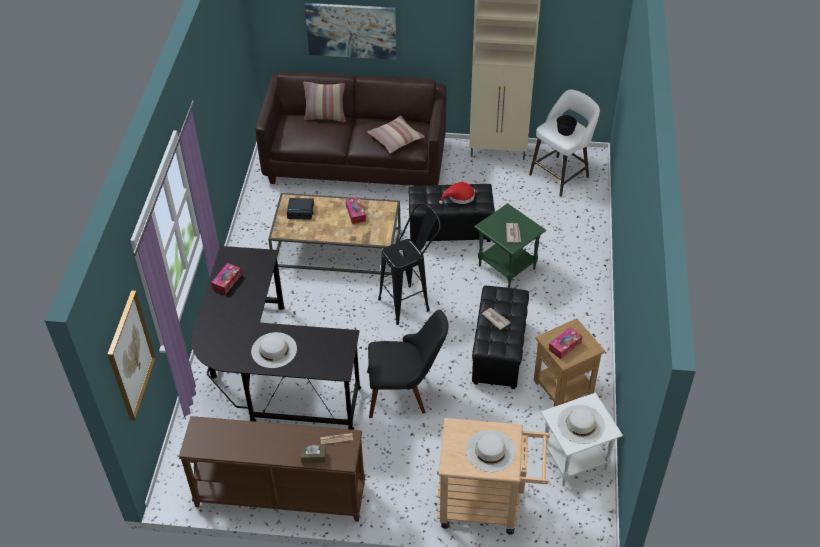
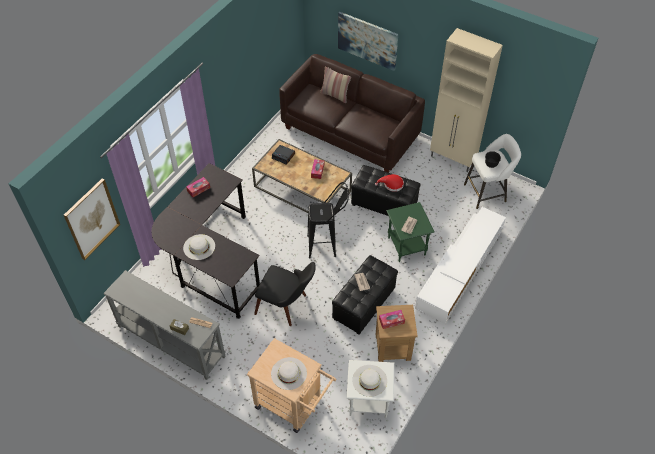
camera: 25 degrees right, 5 degrees up
brown console table [179,416,365,522] -> grey console table [103,270,226,380]
pillow [367,116,425,153] -> none
none -> white tv stand [415,207,506,324]

